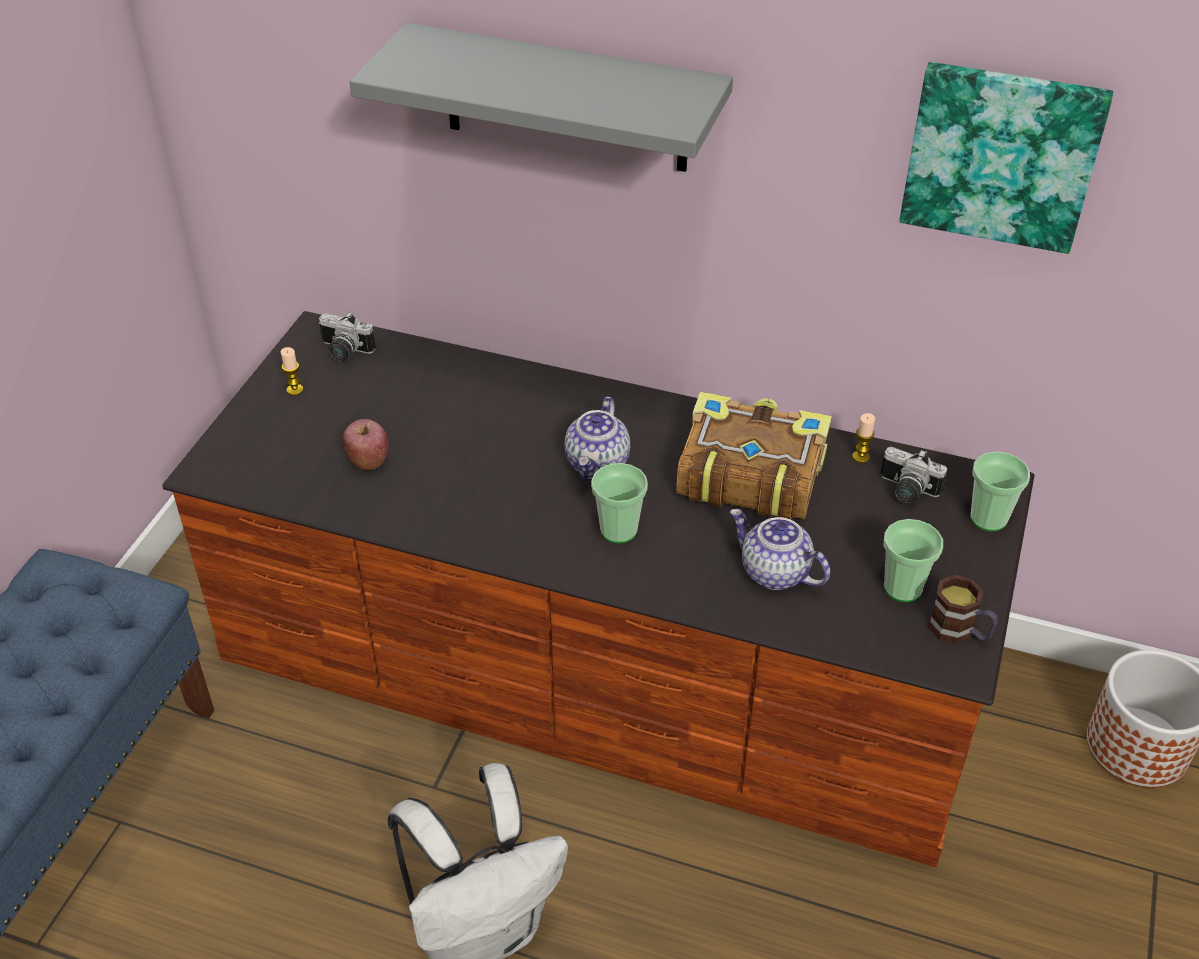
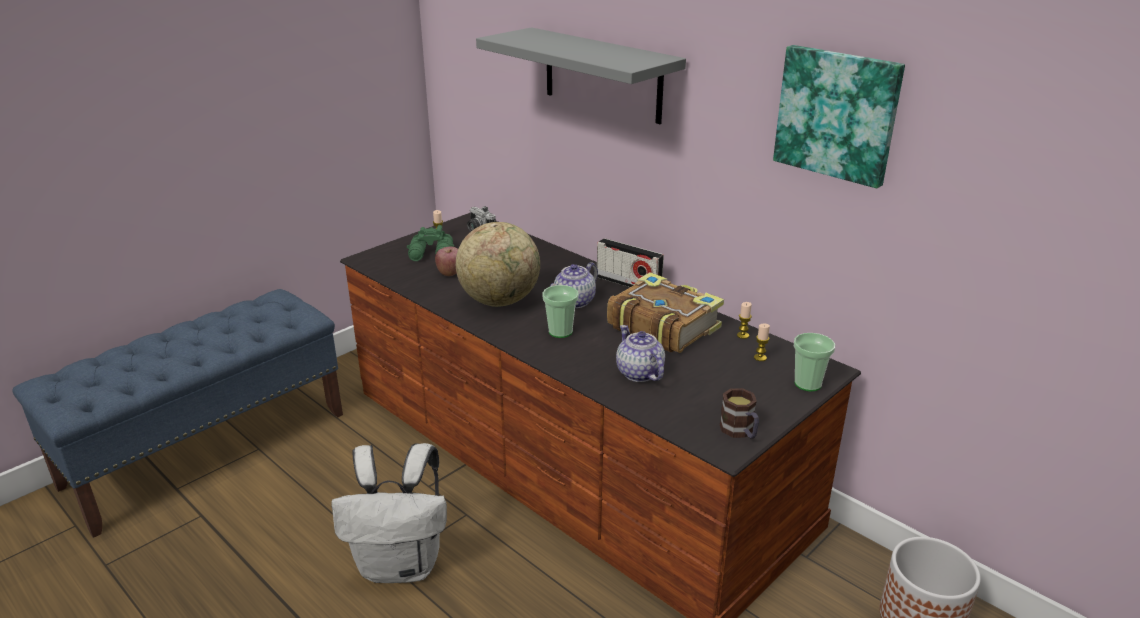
camera: 25 degrees right, 15 degrees down
camera [881,447,947,503] -> candle [754,324,770,361]
cup [883,519,943,602] -> none
none -> green binoculars [407,225,454,261]
none -> globe [456,222,540,307]
none -> radio [597,238,664,287]

